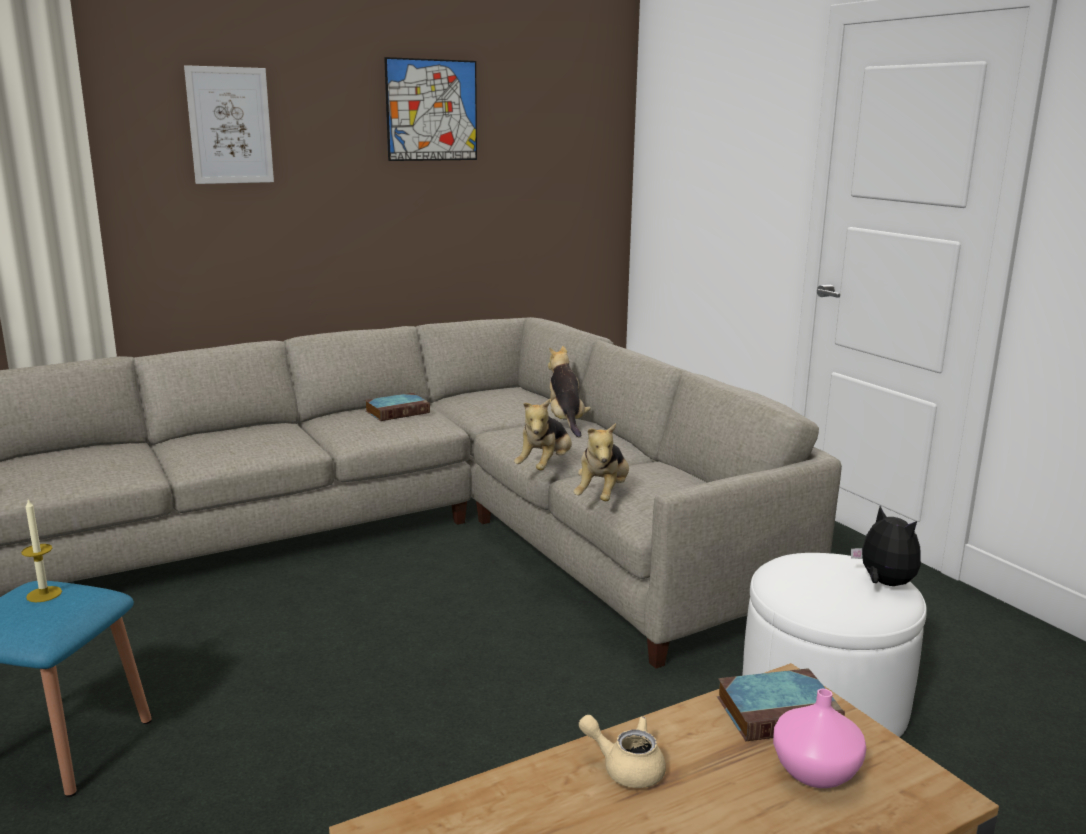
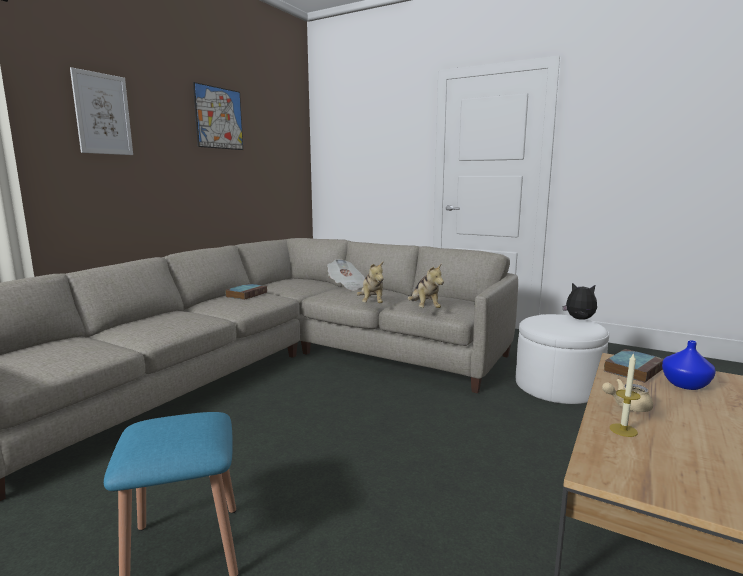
camera: 30 degrees left, 5 degrees down
candle [21,499,62,602] -> candle moved to [610,353,641,437]
plush toy [548,346,591,437] -> newspaper [327,259,366,291]
pink vase [773,689,866,788] -> blue vase [662,340,716,390]

